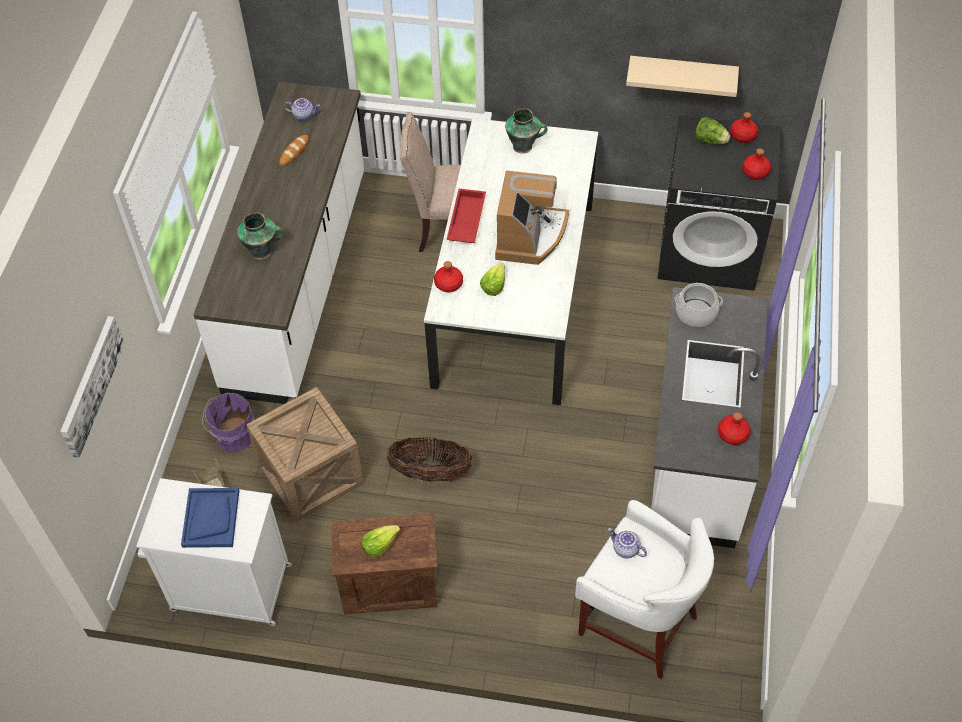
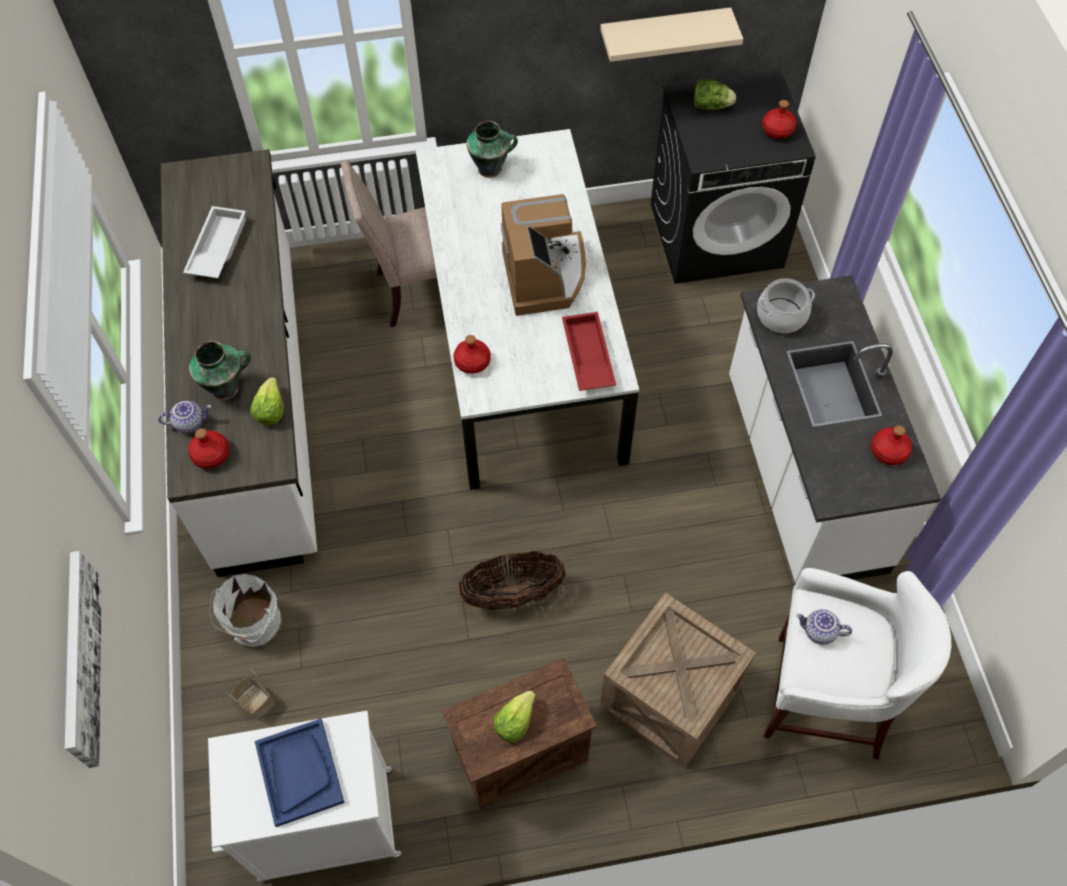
camera: 20 degrees left, 5 degrees up
purple bucket [202,393,254,453] -> white bucket [210,574,281,647]
crate [246,387,364,522] -> crate moved to [600,593,756,768]
bread [279,135,309,166] -> white tray [183,206,246,278]
teapot [284,98,320,121] -> teapot moved to [158,401,211,433]
red tray [447,189,486,243] -> red tray moved to [562,312,616,391]
lettuce [480,263,505,296] -> lettuce moved to [250,377,283,425]
red bottle [730,112,758,143] -> red bottle moved to [188,428,230,469]

